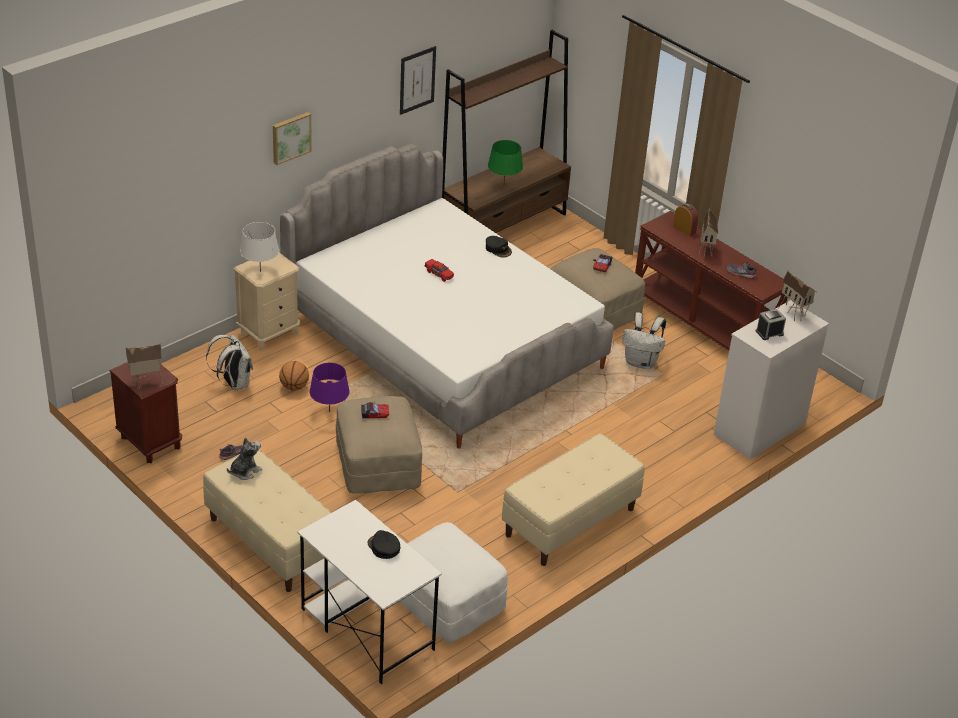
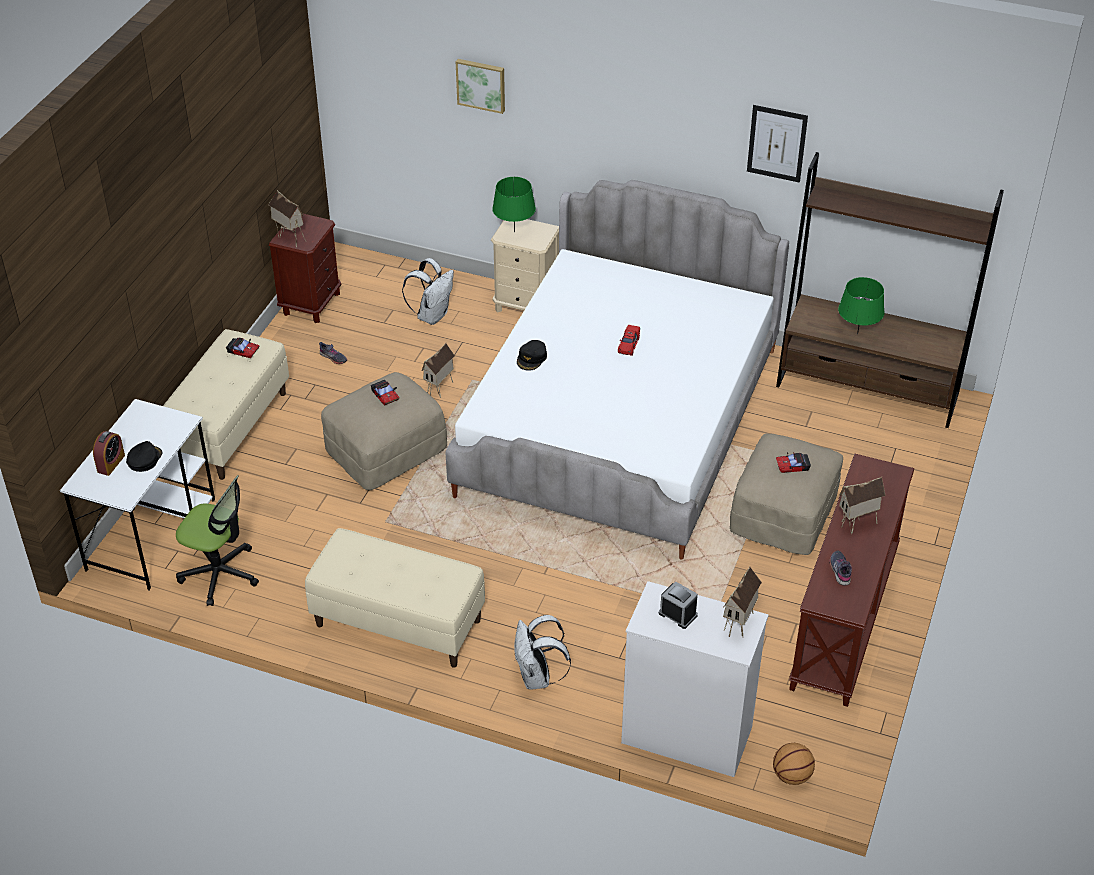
camera: 65 degrees right, 5 degrees up
plush toy [227,437,262,480] -> toy car [226,338,260,358]
white table lamp [240,222,279,272] -> green table lamp [492,177,536,232]
picture [273,112,312,165] -> picture moved to [456,59,505,114]
basketball [279,361,309,390] -> basketball moved to [773,743,815,785]
purple table lamp [309,363,350,412] -> toy house [422,343,455,398]
white ottoman [399,522,508,643] -> office chair [176,475,259,606]
black cap [486,236,512,258] -> black cap moved to [517,340,547,371]
white backpack [622,312,666,369] -> white backpack moved to [514,615,571,689]
alarm clock [673,203,698,236] -> alarm clock moved to [93,431,125,476]

